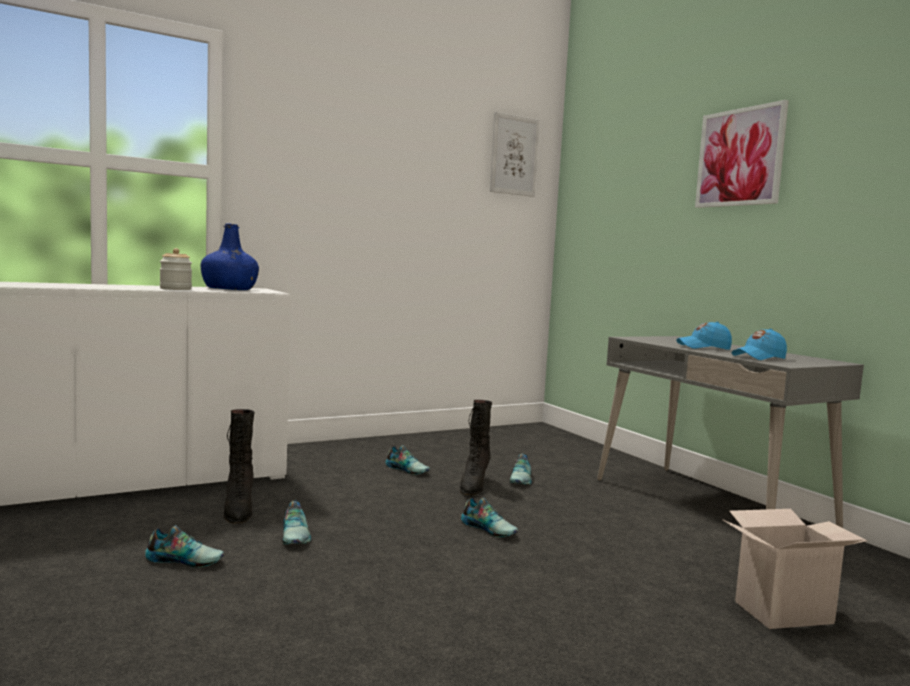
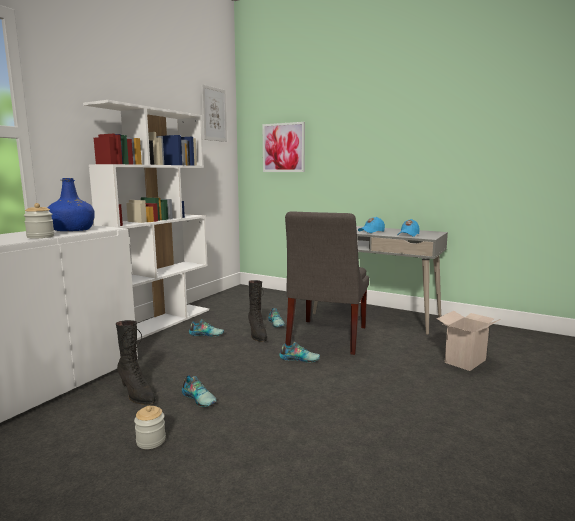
camera: 30 degrees left, 5 degrees up
shoe [145,525,224,568] -> jar [134,405,166,449]
picture [695,100,789,208] -> picture moved to [262,122,305,172]
none -> white bookcase [83,100,209,340]
none -> grey chair [285,211,369,355]

